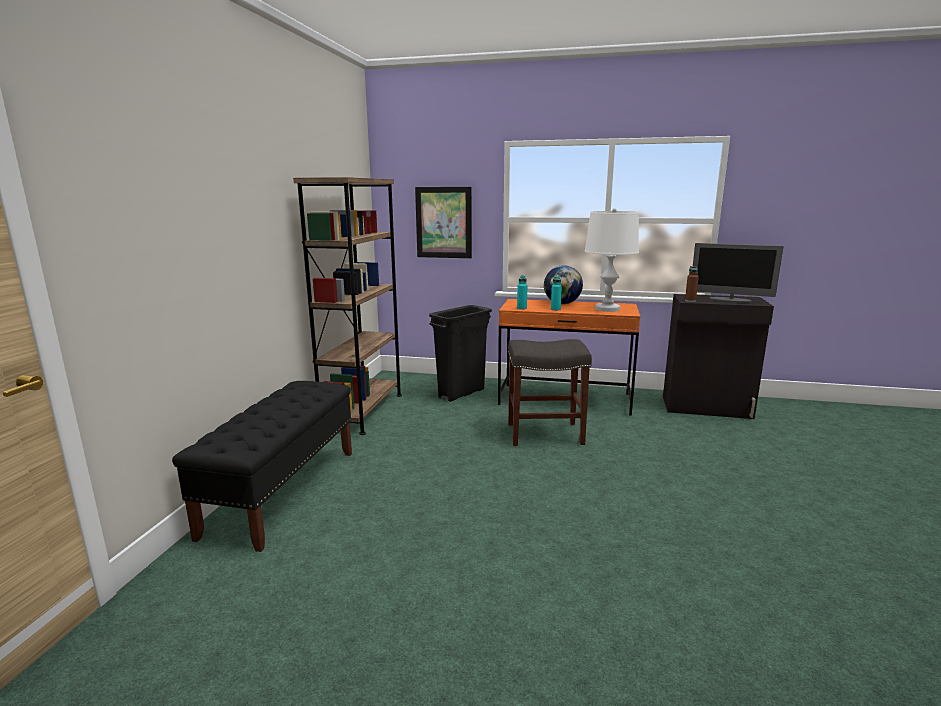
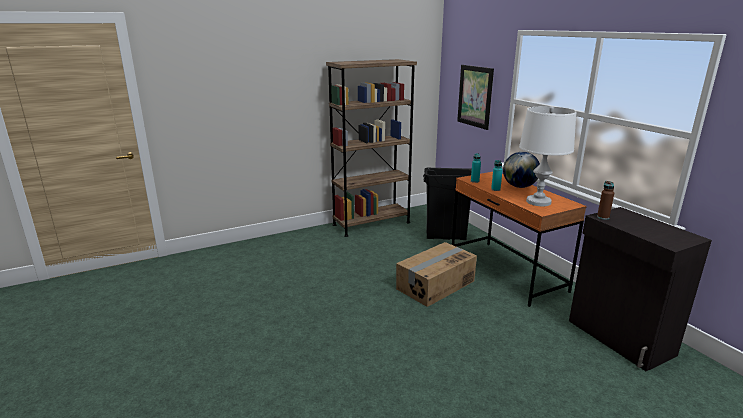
camera: 50 degrees right, 5 degrees up
black bench [172,381,352,552] -> none
grey stool [508,339,592,446] -> cardboard box [396,242,477,307]
monitor [693,243,783,303] -> none

